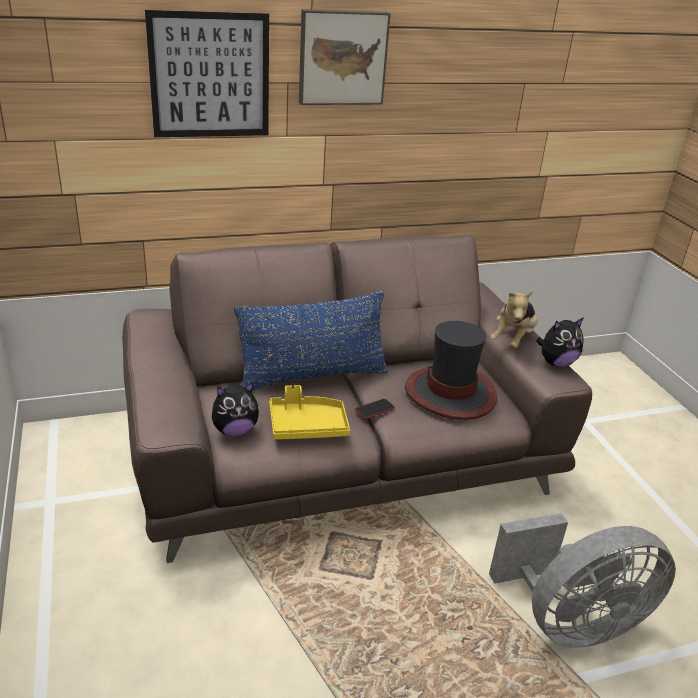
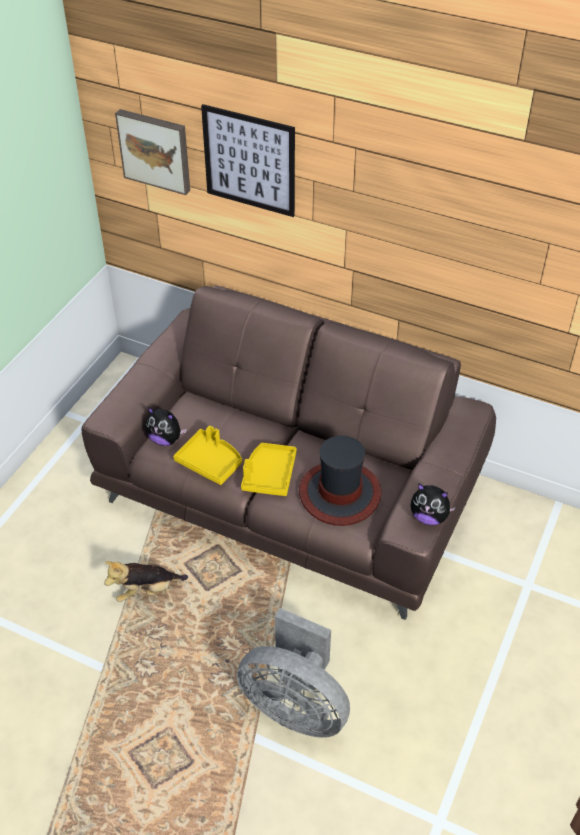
camera: 45 degrees right, 15 degrees up
blue pillow [234,291,388,391] -> none
picture [299,9,391,105] -> picture moved to [115,109,190,195]
phone [355,399,395,419] -> yellow tray [241,443,297,496]
plush toy [490,291,538,348] -> plush toy moved to [104,561,188,602]

